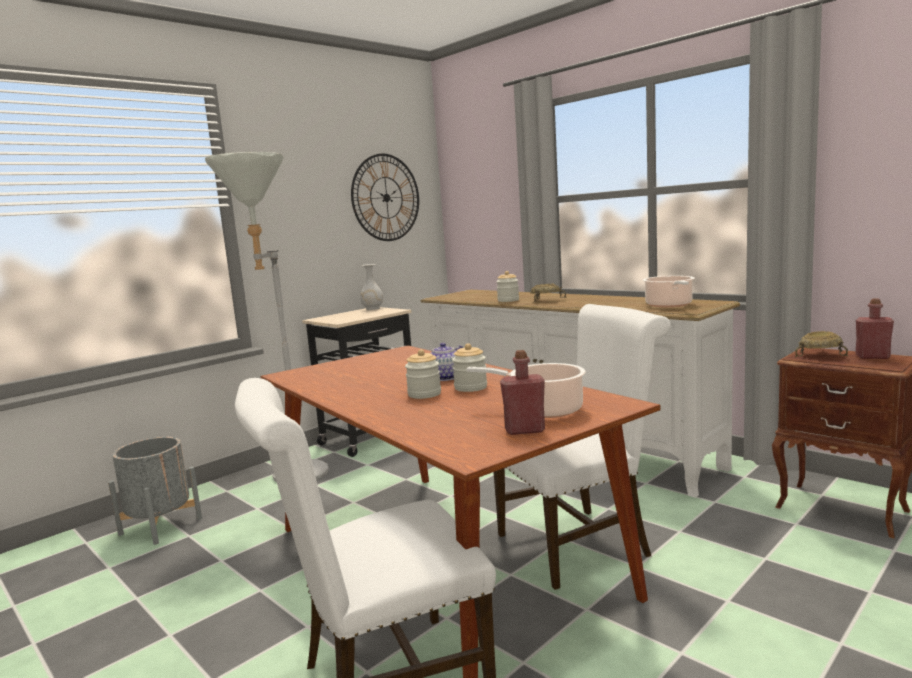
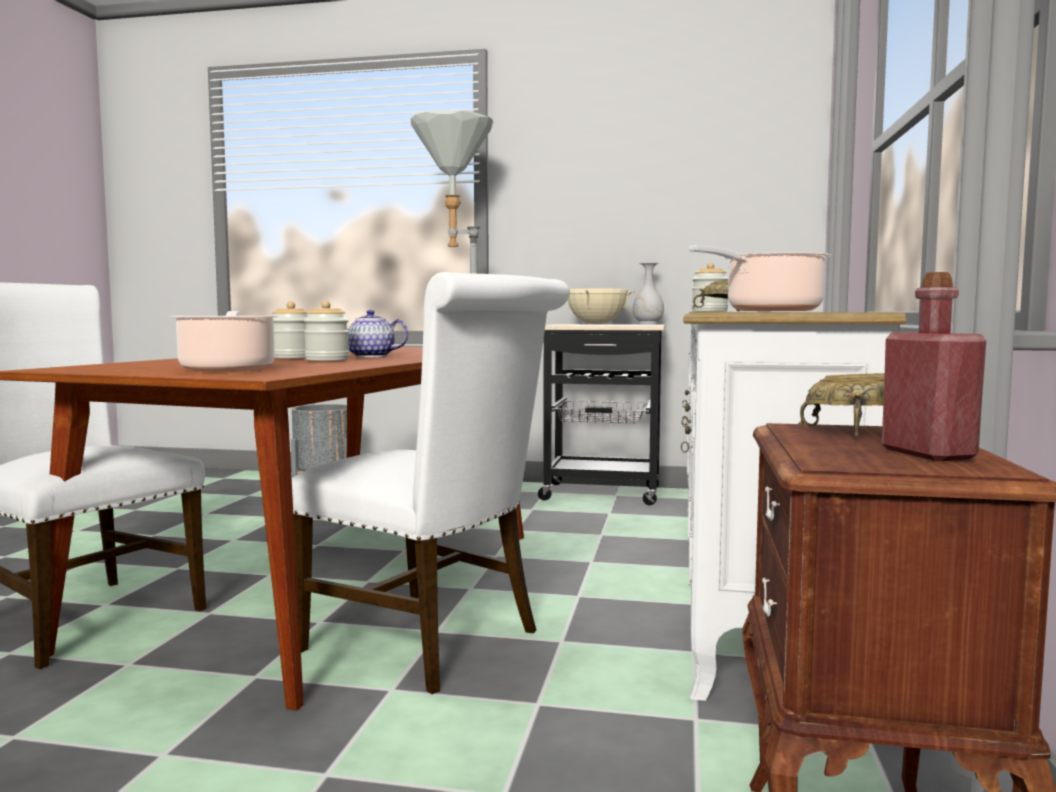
camera: 55 degrees right, 5 degrees down
wall clock [351,154,419,241] -> none
red bottle [500,350,545,435] -> none
none -> beige cooking pot [568,289,635,325]

